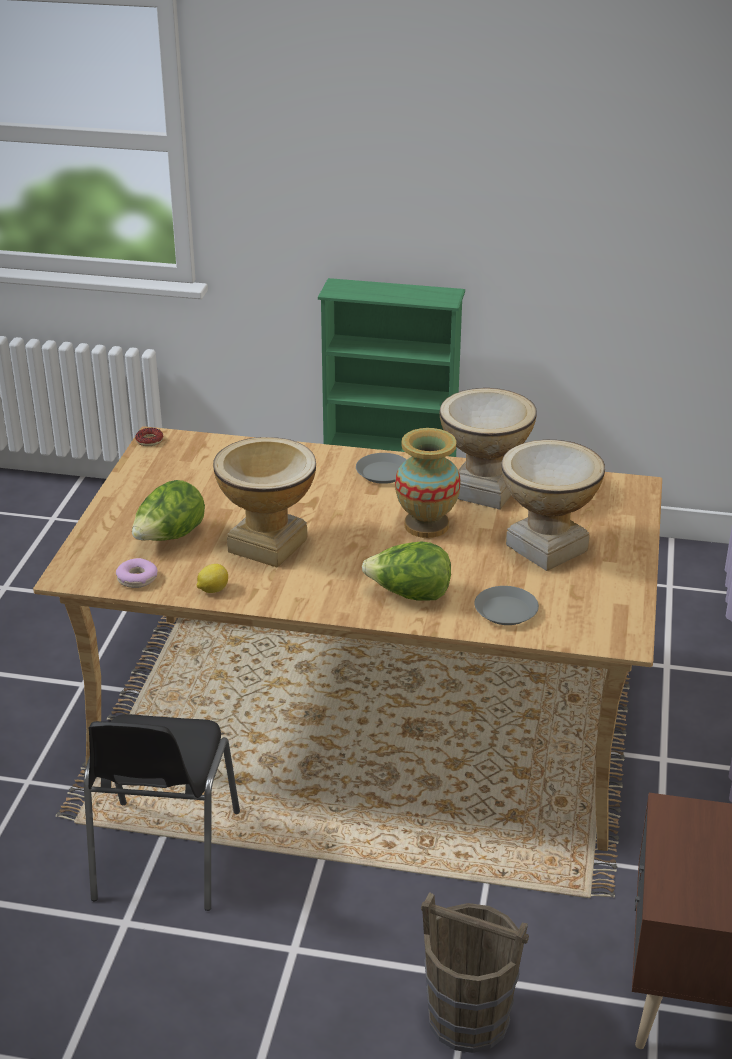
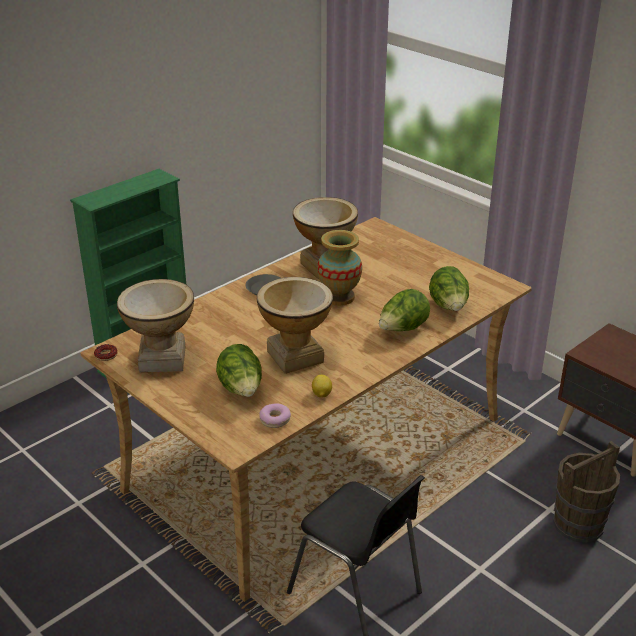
camera: 55 degrees left, 0 degrees up
grey plate [474,586,539,625] -> lettuce [429,266,469,311]
vase [501,439,605,571] -> vase moved to [117,279,194,373]

